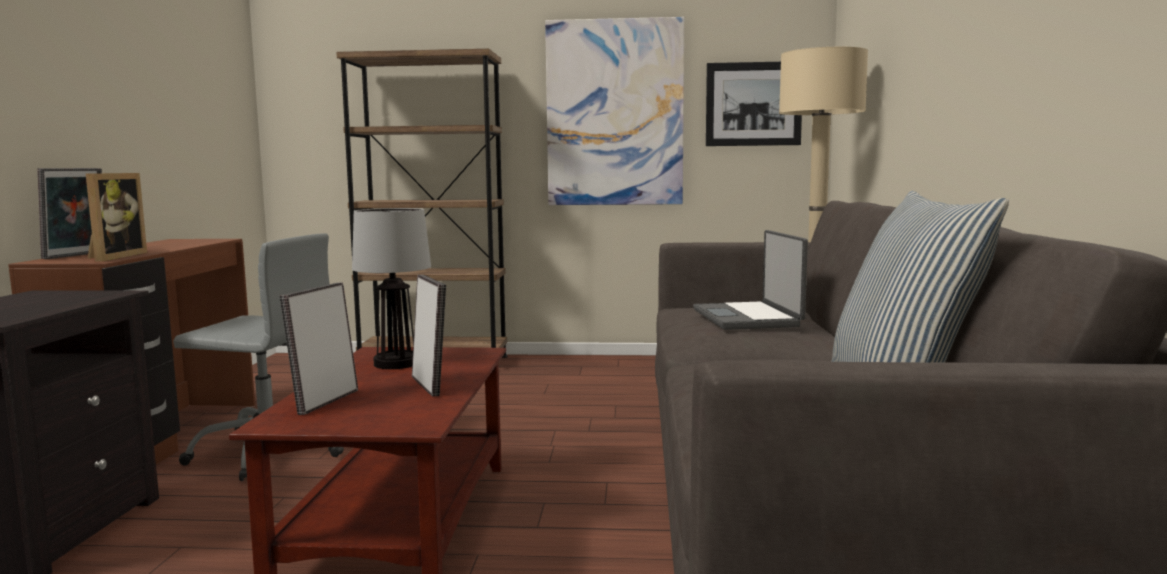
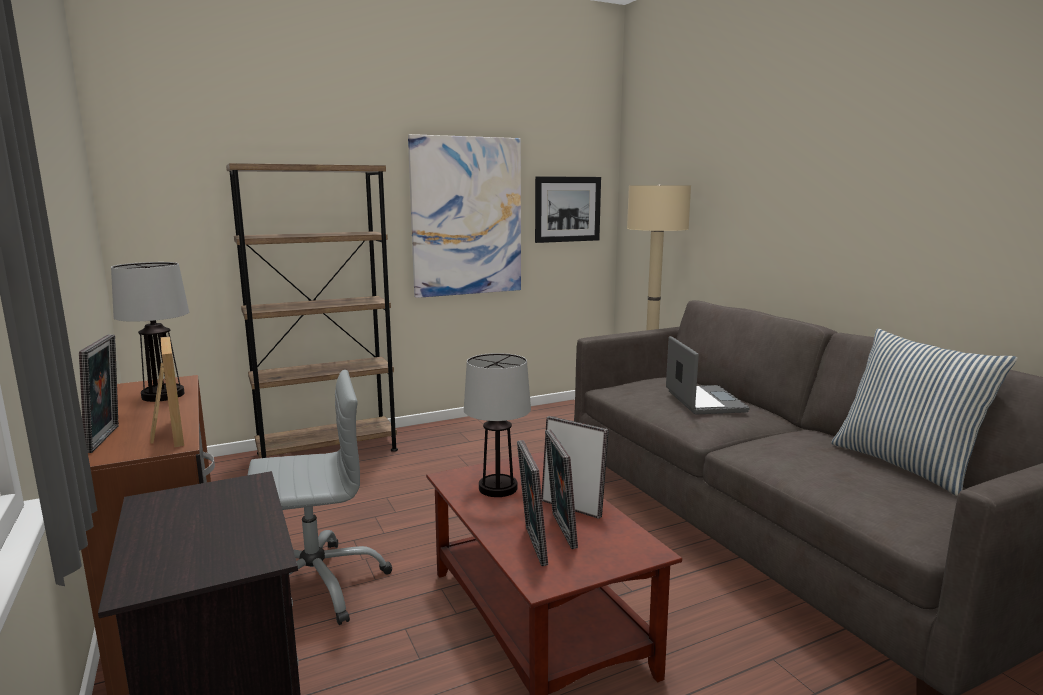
camera: 30 degrees left, 5 degrees up
laptop [693,230,808,330] -> laptop turned 150 degrees counterclockwise [666,336,750,415]
none -> table lamp [111,262,189,402]
none -> picture frame [545,429,578,549]

